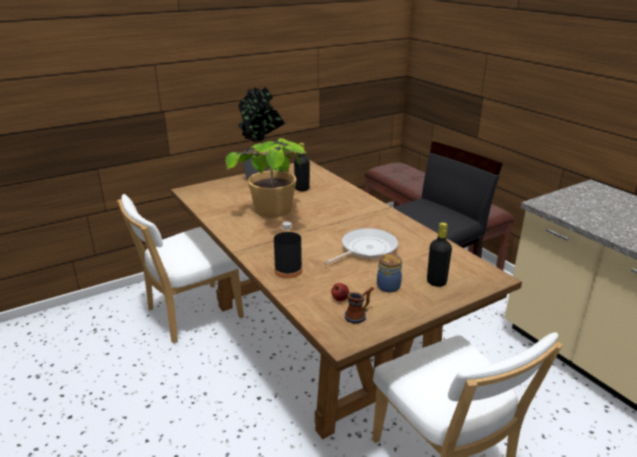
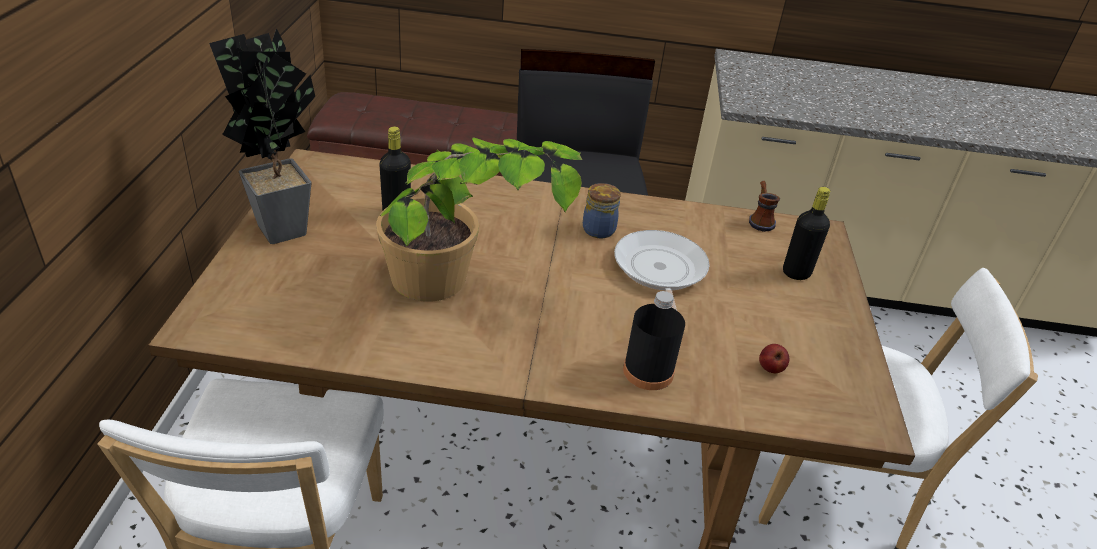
camera: 55 degrees left, 10 degrees up
mug [345,287,374,324] -> mug moved to [749,181,780,232]
jar [377,254,402,293] -> jar moved to [583,183,621,238]

